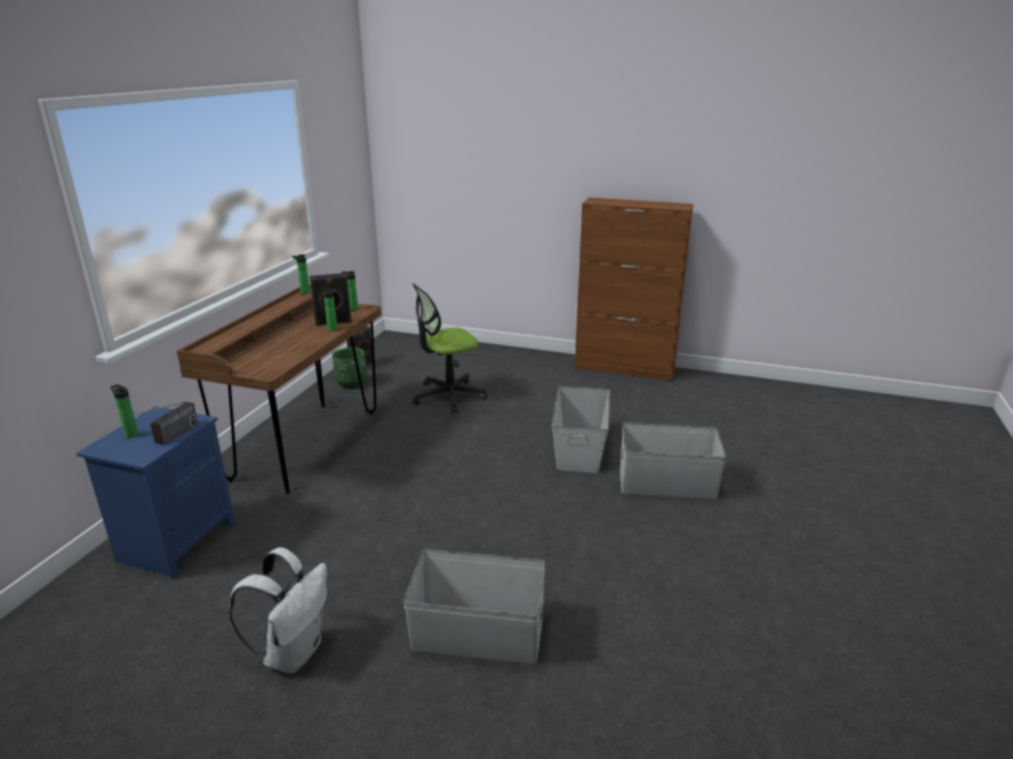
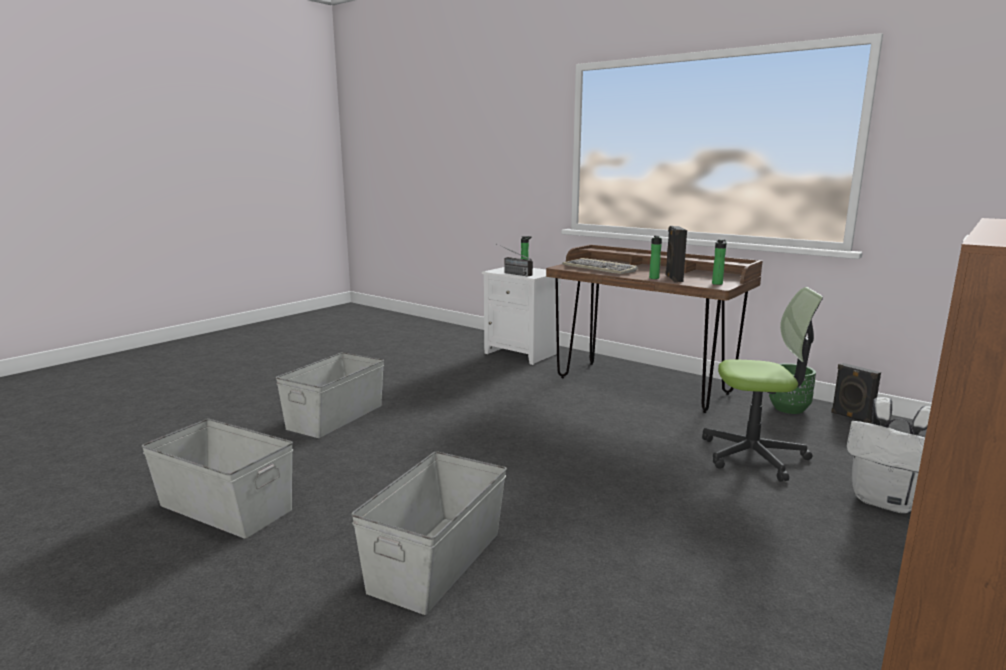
camera: 110 degrees right, 10 degrees down
blue nightstand [76,406,235,579] -> white nightstand [482,267,560,365]
white backpack [229,547,327,673] -> white backpack moved to [846,397,931,513]
bottle [292,254,310,294] -> none
office chair [412,283,487,414] -> office chair turned 105 degrees clockwise [702,287,823,482]
grey storage box [552,386,610,473] -> grey storage box moved to [142,419,293,538]
none -> keyboard [562,258,637,274]

